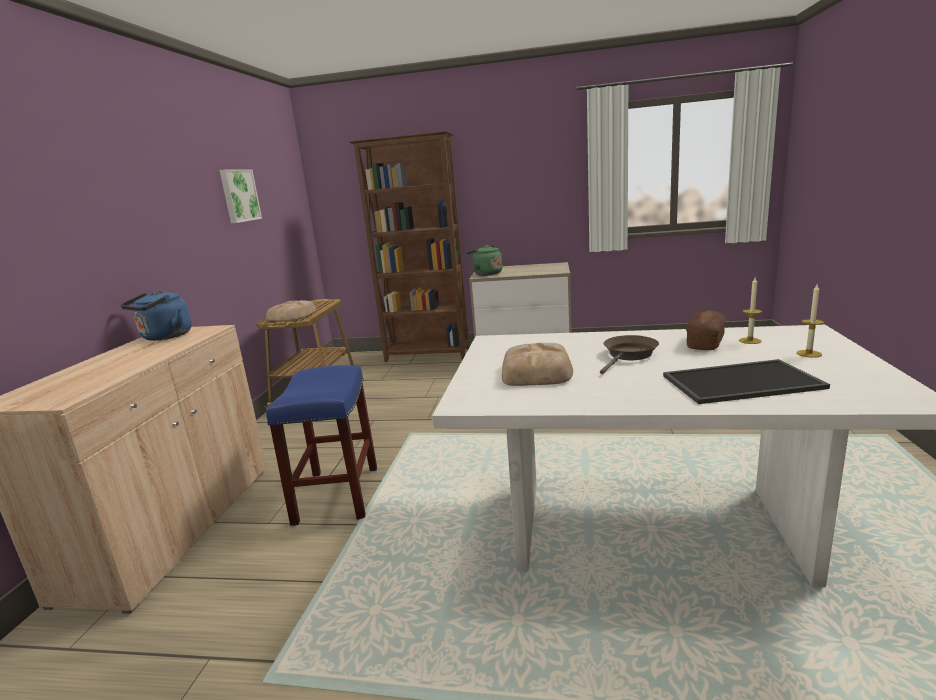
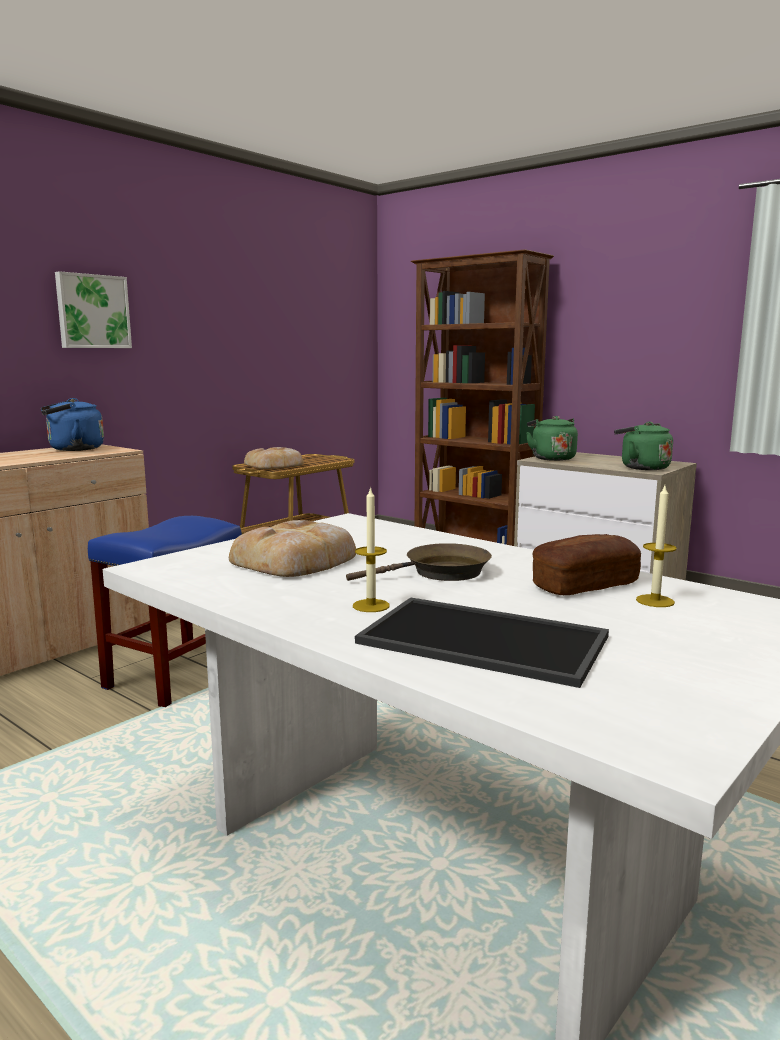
camera: 30 degrees right, 5 degrees down
picture [220,169,262,223] -> picture moved to [55,271,132,348]
candle [796,285,824,358] -> candle moved to [353,486,390,612]
none -> green kettle [614,422,673,470]

